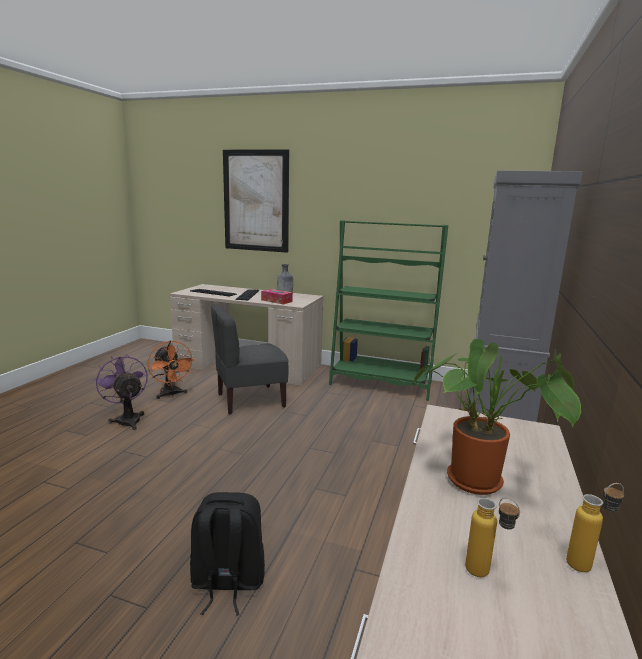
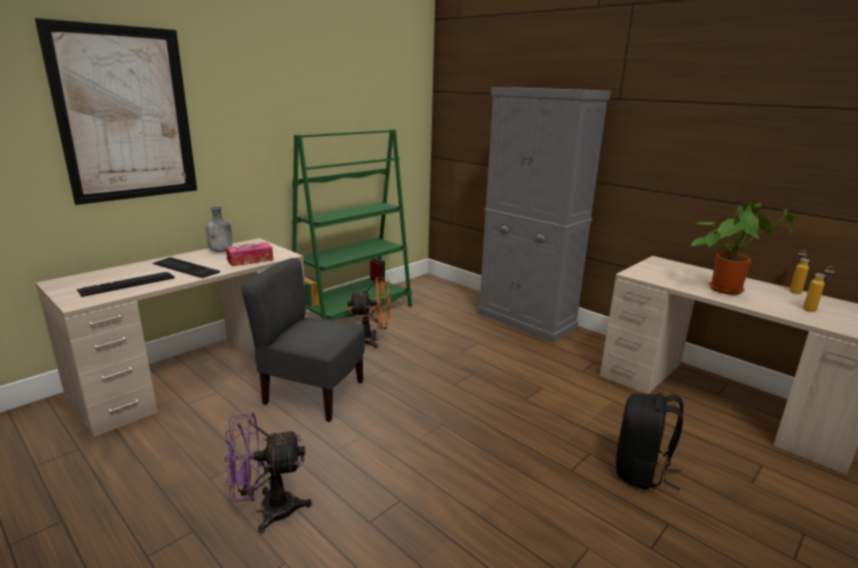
camera: 65 degrees left, 5 degrees up
orange fan [148,341,195,399] -> orange fan moved to [347,278,391,348]
grey chair [211,304,289,414] -> grey chair turned 105 degrees clockwise [241,258,365,422]

